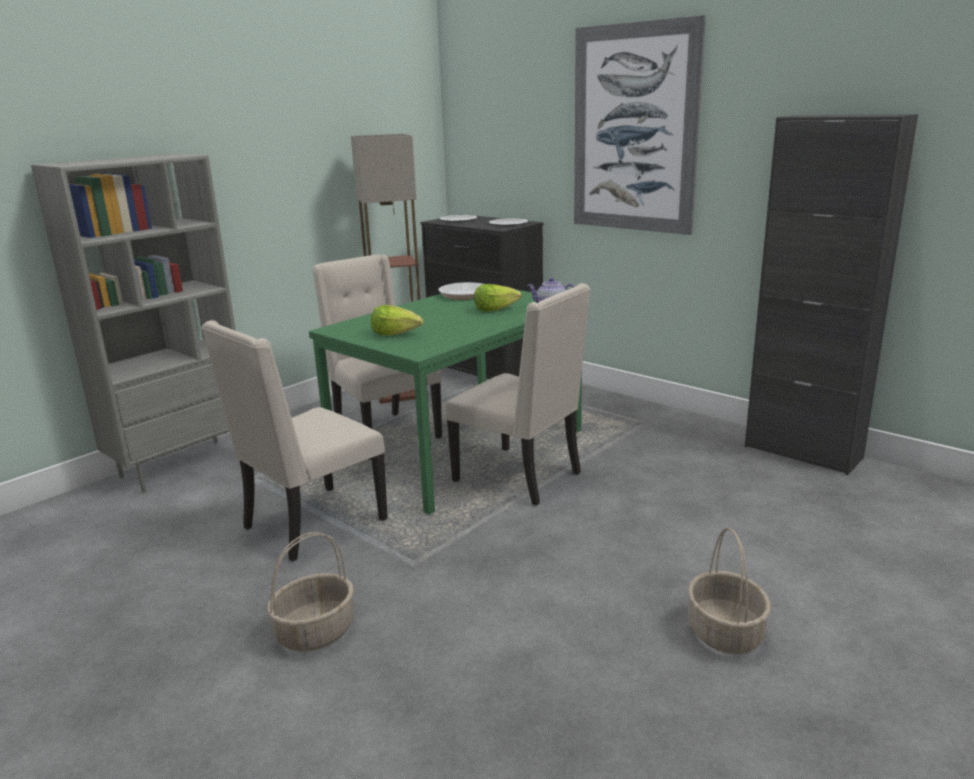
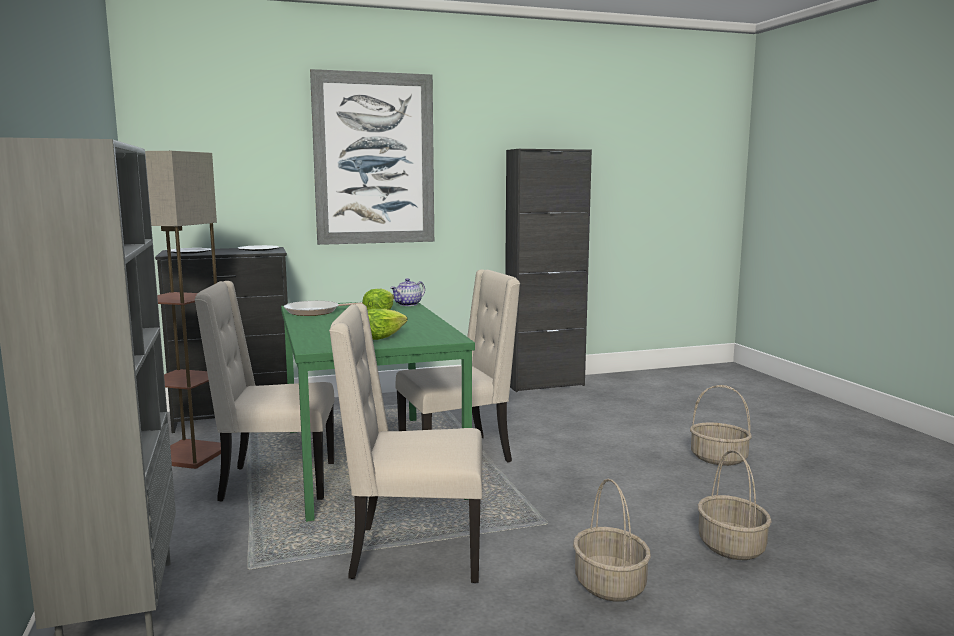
camera: 60 degrees left, 10 degrees down
beige chair [201,320,388,562] -> beige chair turned 105 degrees clockwise [329,303,482,583]
none -> basket [698,450,772,560]

